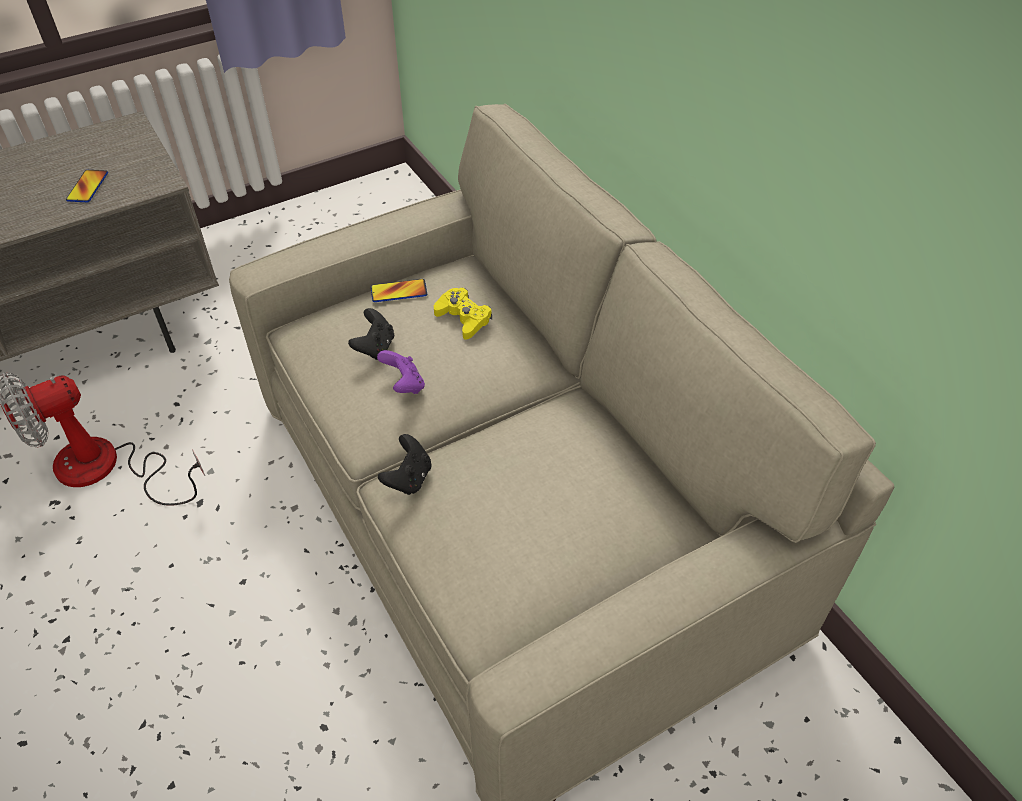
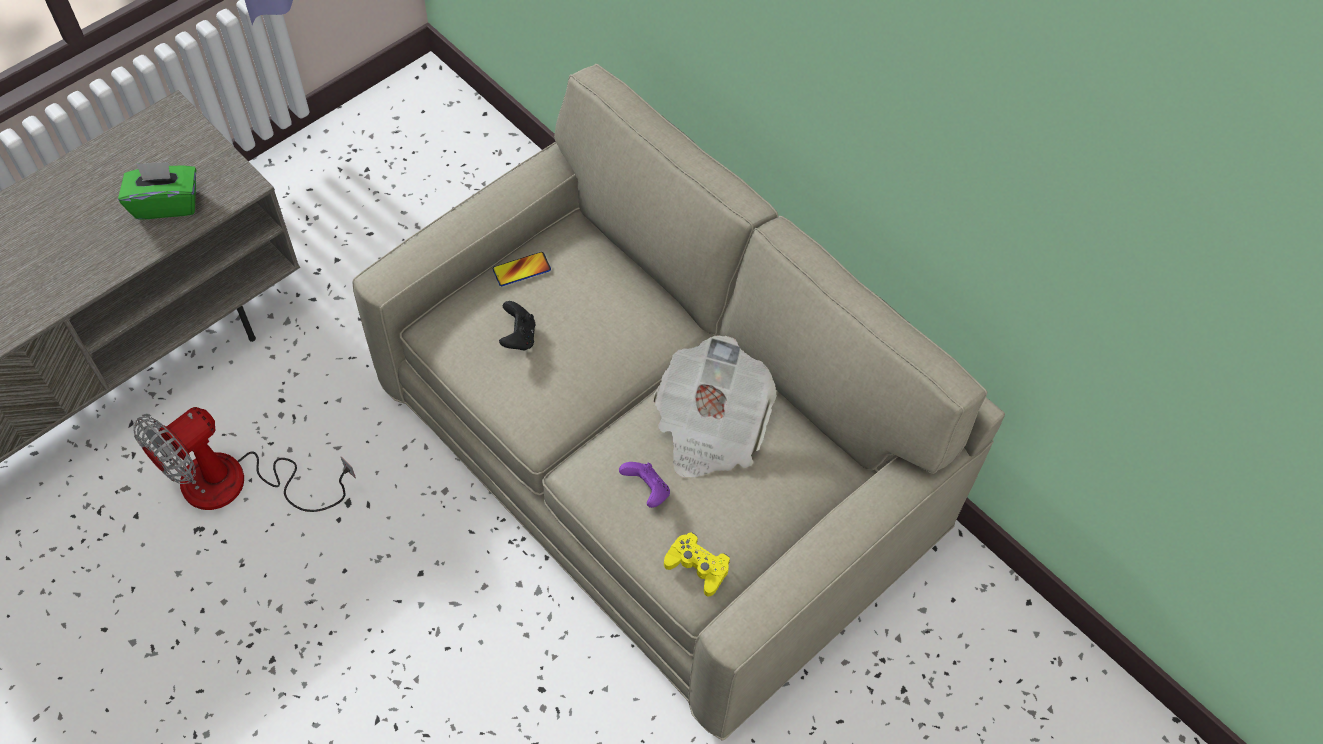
camera: 15 degrees left, 10 degrees up
phone [66,170,108,202] -> green tissue box [118,162,196,219]
purple game controller [377,350,425,394] -> purple game controller moved to [619,462,670,508]
black game controller [378,434,431,495] -> none
yellow game controller [434,288,492,340] -> yellow game controller moved to [664,532,730,596]
none -> newspaper [653,335,777,478]

